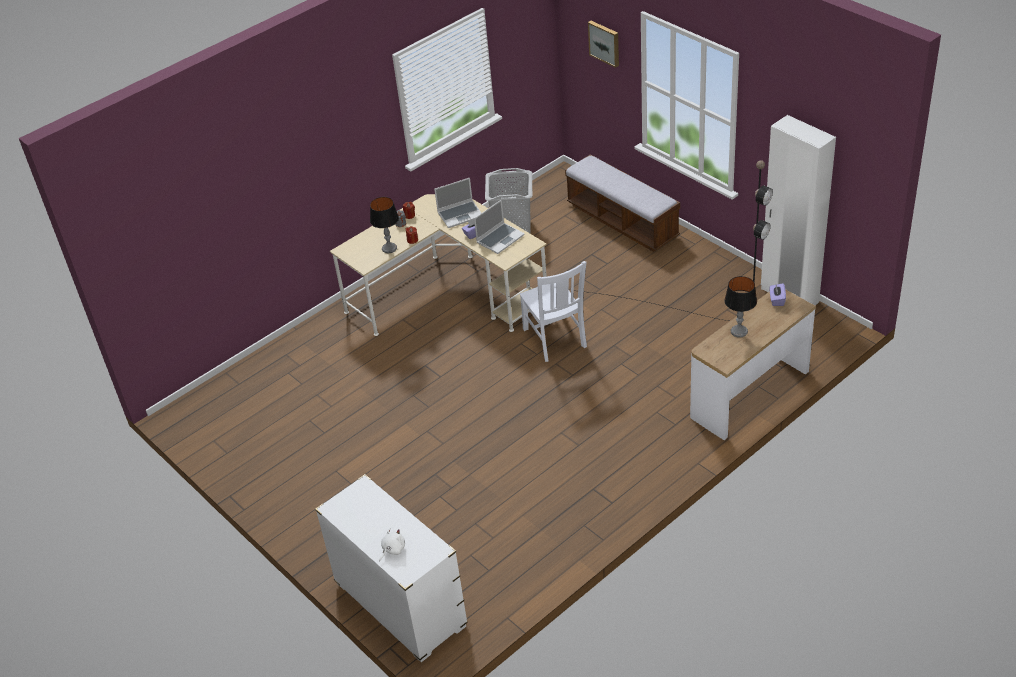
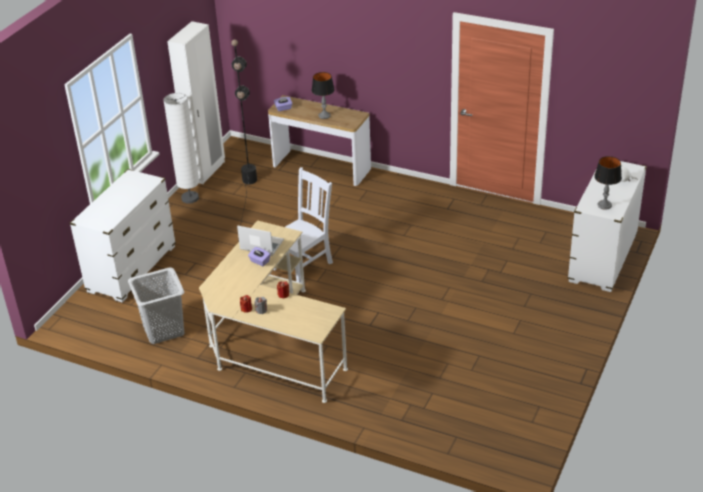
camera: 115 degrees left, 5 degrees down
table lamp [370,197,399,253] -> table lamp moved to [594,156,622,210]
laptop [434,178,481,228] -> none
bench [565,154,680,252] -> white dresser [70,169,176,303]
picture [588,21,619,68] -> none
none -> white floor lamp [163,93,199,204]

